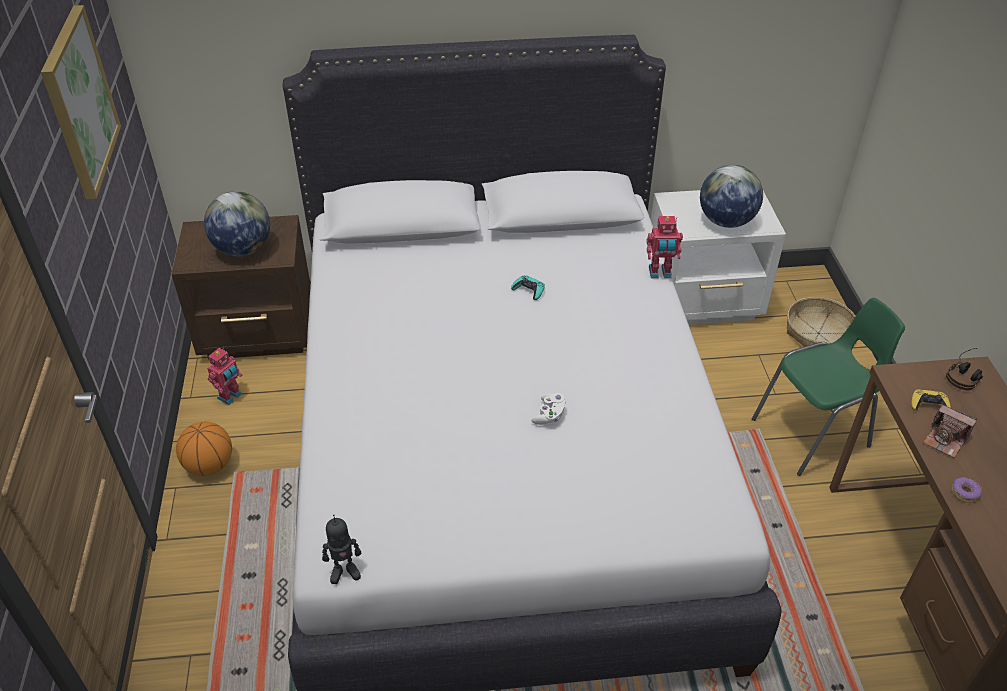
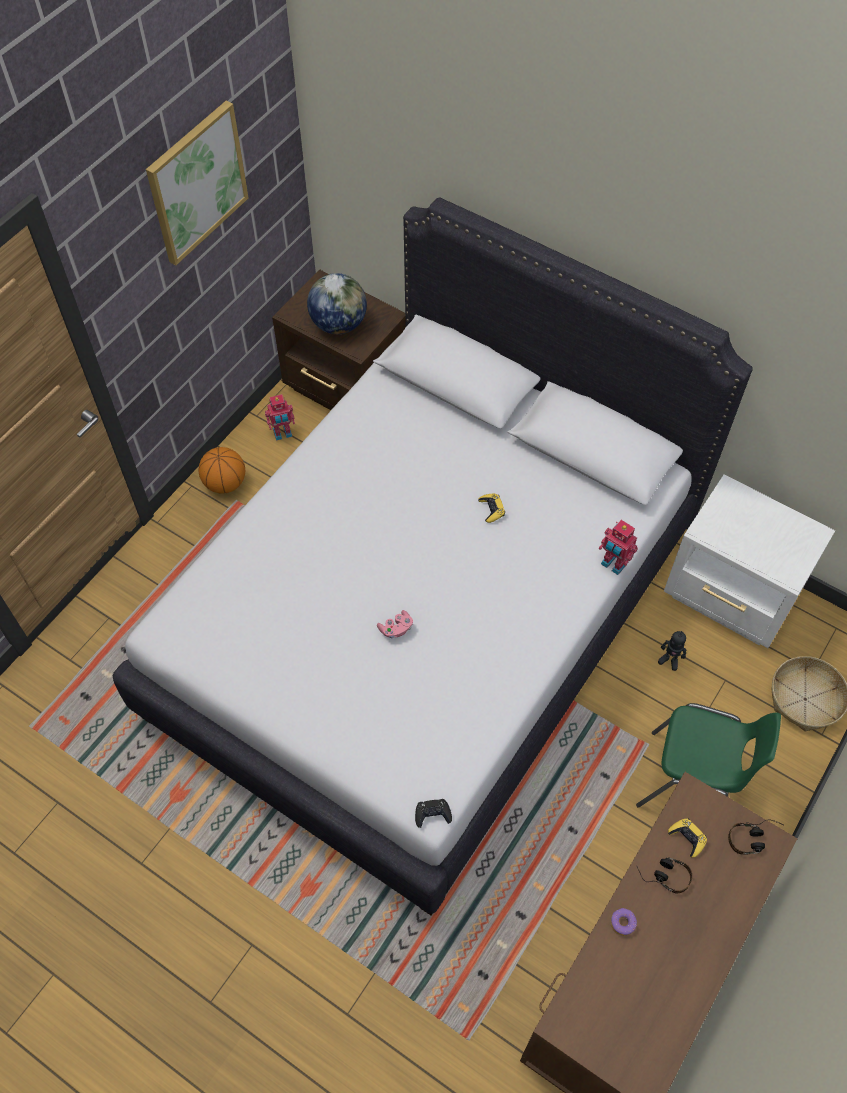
camera: 40 degrees right, 15 degrees up
toy robot [322,515,361,584] -> toy robot moved to [658,631,686,671]
turquoise game controller [511,275,545,300] -> yellow game controller [478,493,505,523]
white game controller [531,393,566,425] -> pink game controller [377,610,413,639]
globe [700,165,763,228] -> none
camera [923,405,977,458] -> headphones [636,857,692,893]
none -> black game controller [415,799,452,828]

